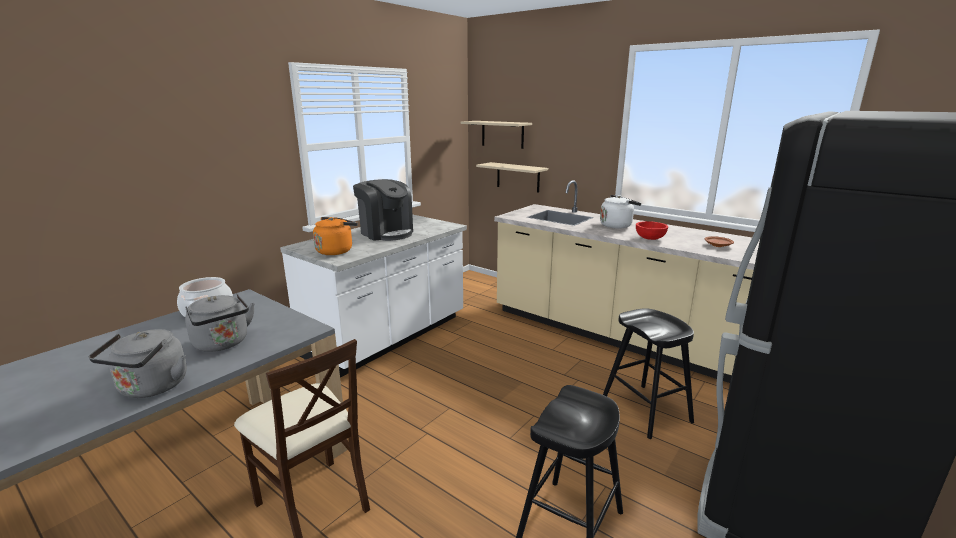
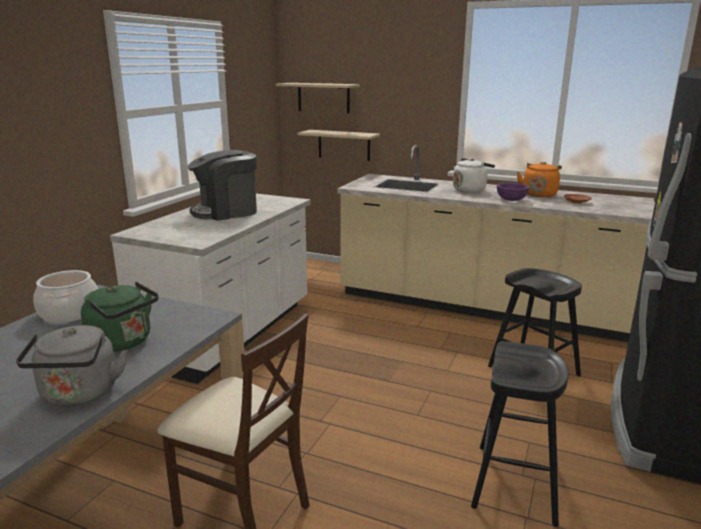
camera: 15 degrees left, 0 degrees up
grey kettle [185,294,255,352] -> green kettle [81,282,159,352]
orange kettle [313,217,358,255] -> orange kettle moved to [517,162,562,197]
coffee machine [353,179,413,241] -> coffee machine turned 120 degrees clockwise [188,150,257,221]
red bowl [636,221,669,240] -> purple bowl [497,183,529,201]

